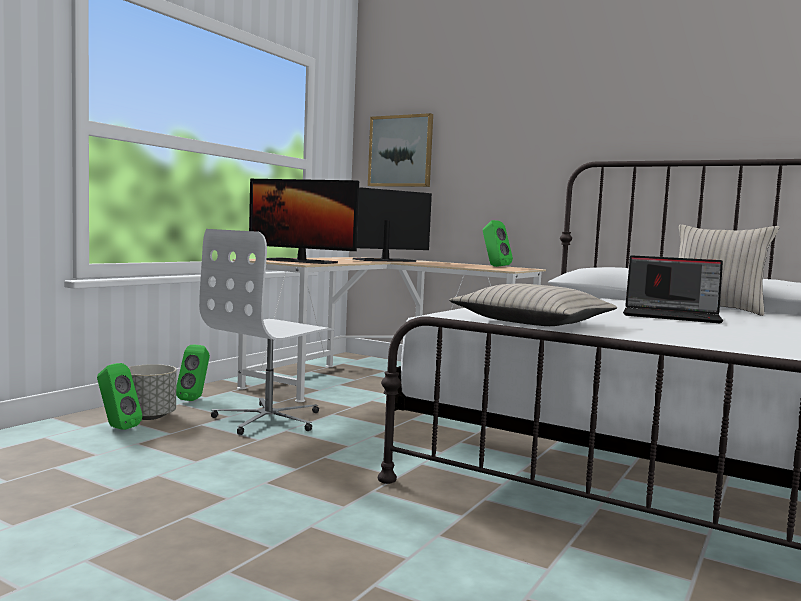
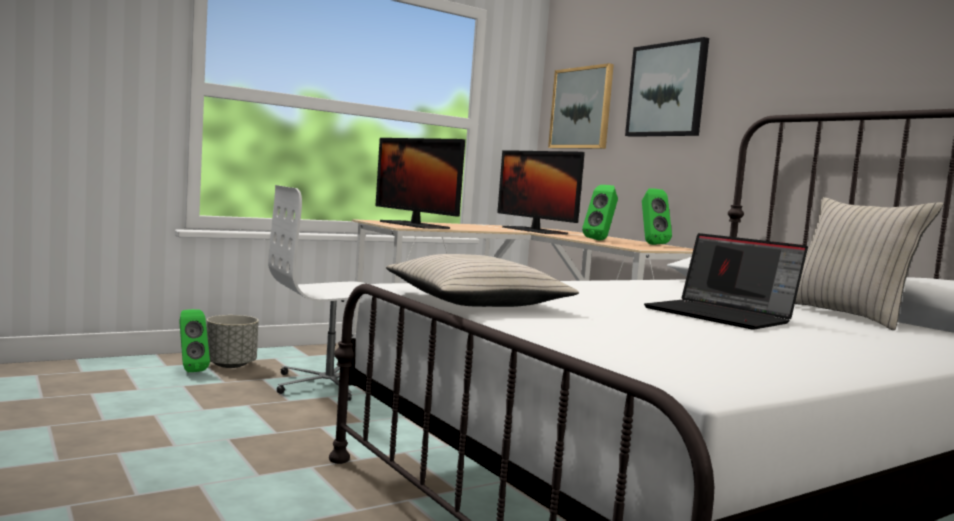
camera: 25 degrees right, 0 degrees up
green speaker [176,345,210,401] -> green speaker moved to [582,185,618,241]
monitor [353,187,432,262] -> monitor turned 120 degrees counterclockwise [497,150,585,235]
none -> picture [625,37,709,137]

